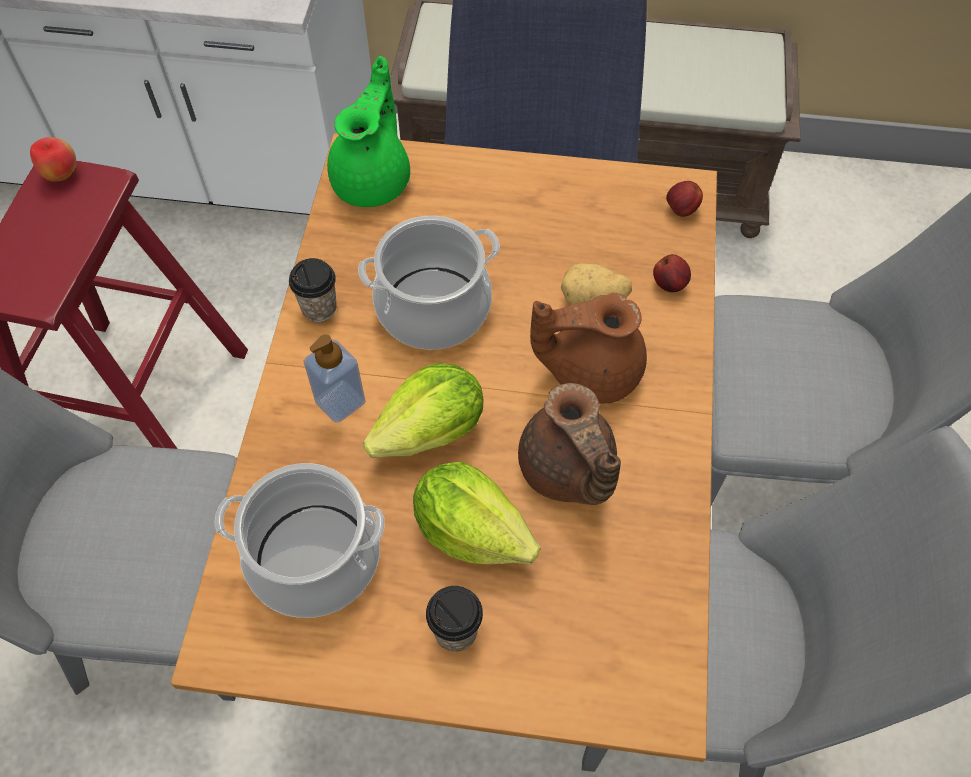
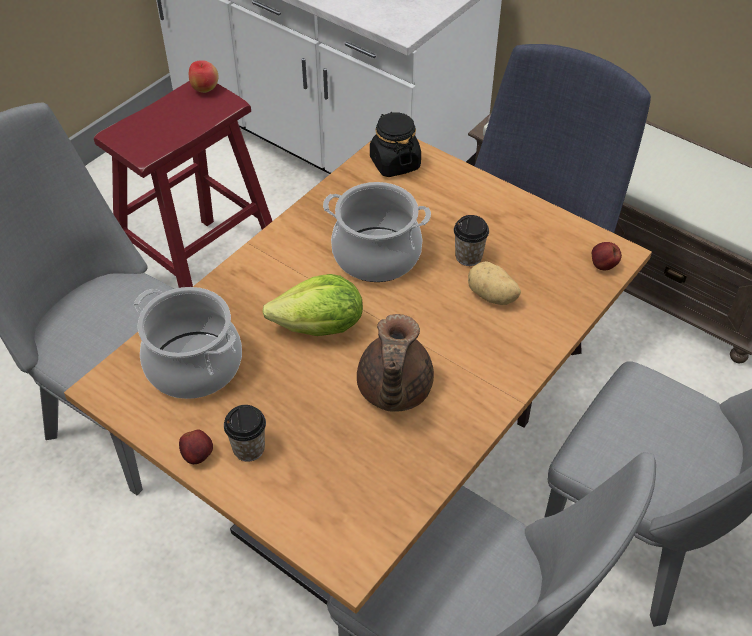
camera: 30 degrees right, 10 degrees down
cup [289,258,337,322] -> cup moved to [454,215,489,266]
soap dispenser [303,334,365,423] -> none
green teapot [327,56,410,207] -> black jar [370,112,421,177]
lettuce [413,462,540,564] -> none
brown teapot [530,293,647,404] -> none
apple [653,254,691,292] -> apple moved to [179,429,213,464]

